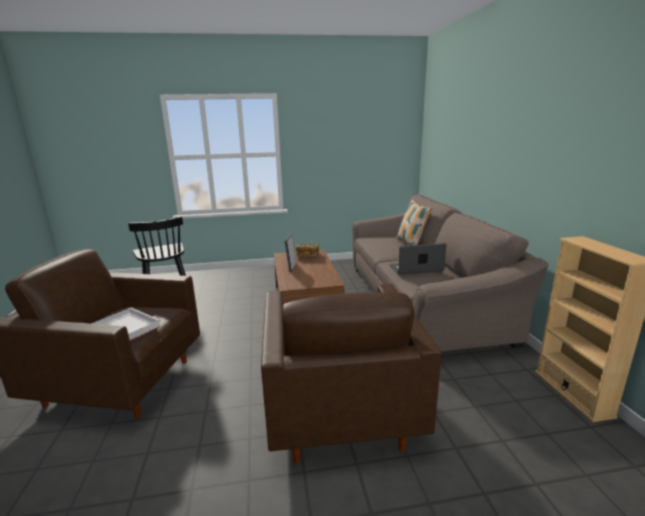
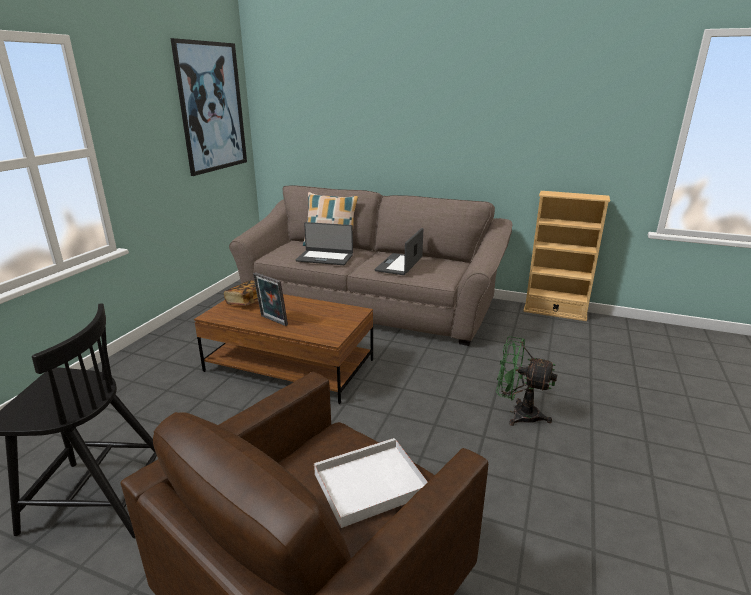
camera: 60 degrees left, 5 degrees up
brown armchair [261,284,442,463] -> green fan [496,336,557,426]
none -> picture [170,38,247,176]
none -> laptop [296,222,353,265]

